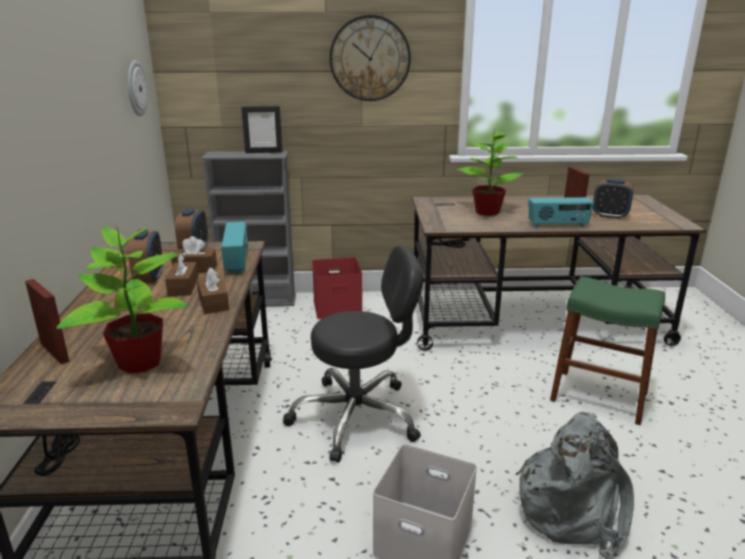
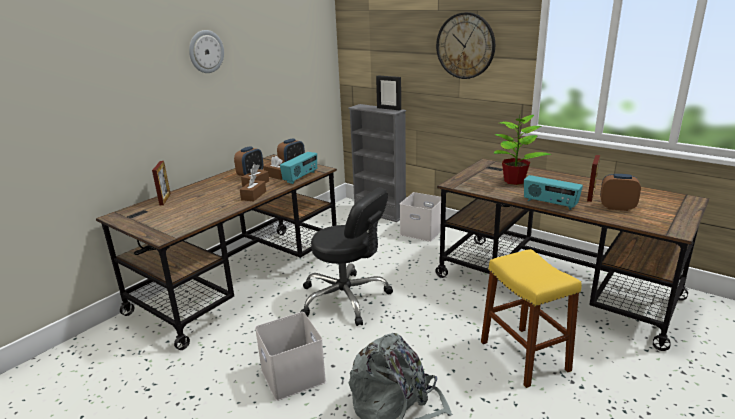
camera: 40 degrees right, 0 degrees up
potted plant [56,224,187,373] -> none
wall clock [128,60,148,116] -> wall clock moved to [189,30,224,73]
red storage box [312,257,362,319] -> white storage box [400,192,441,242]
green stool [550,276,665,425] -> yellow stool [481,249,582,388]
alarm clock [593,179,634,219] -> alarm clock turned 135 degrees clockwise [600,174,641,211]

